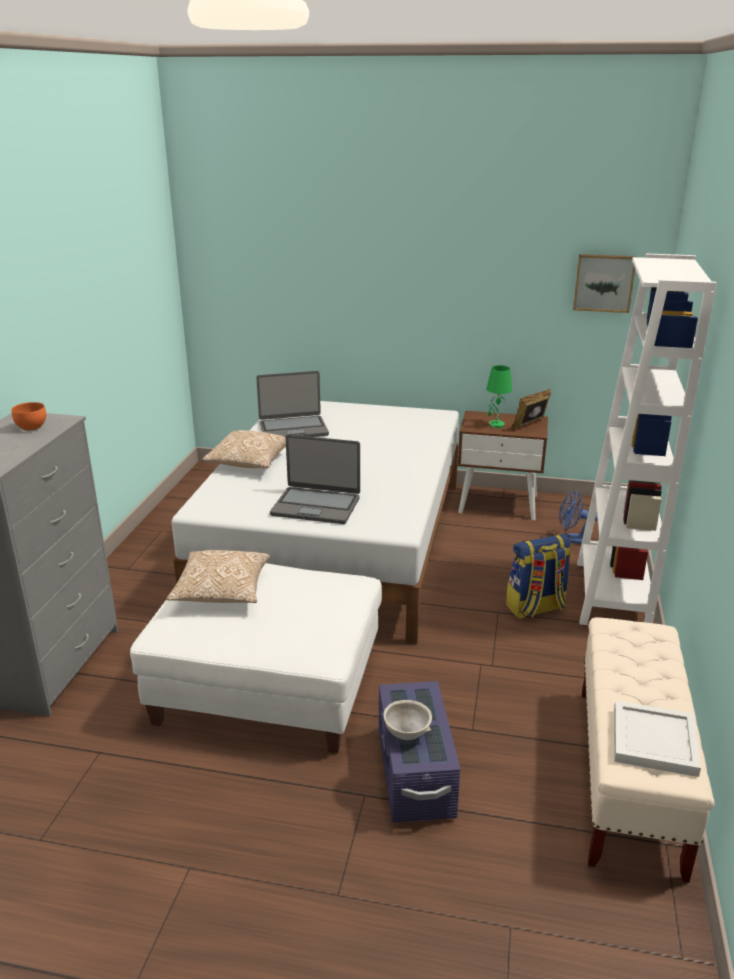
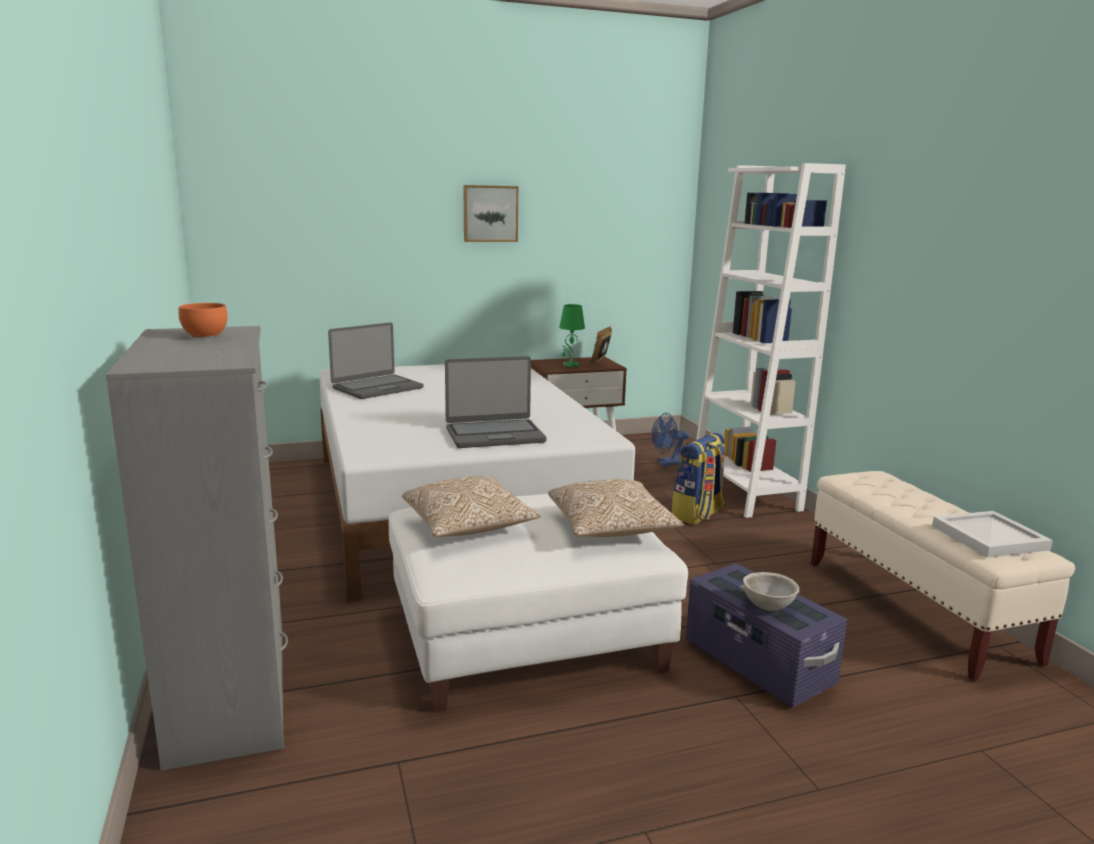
camera: 30 degrees left, 10 degrees down
pillow [202,430,286,468] -> pillow moved to [548,479,684,537]
picture [573,254,636,313] -> picture moved to [464,185,518,242]

